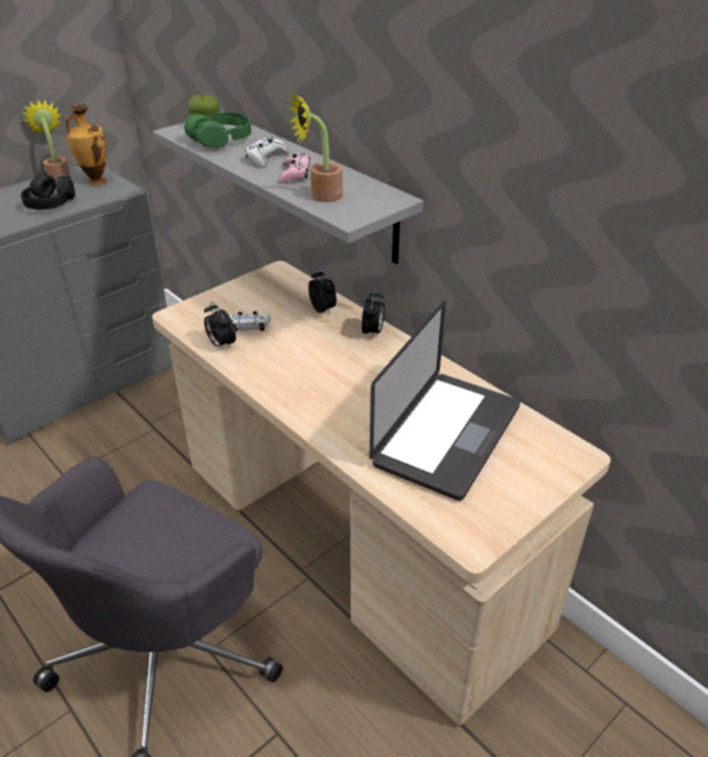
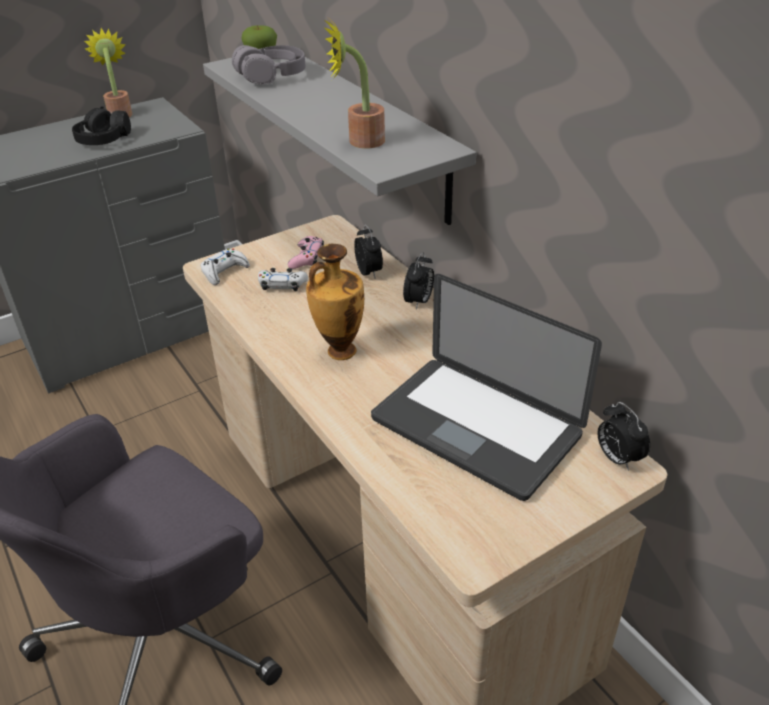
camera: 10 degrees right, 0 degrees up
vase [66,104,107,186] -> vase moved to [306,244,364,360]
green headphones [185,112,251,149] -> grey headphones [232,45,306,85]
alarm clock [204,302,236,351] -> alarm clock moved to [597,402,650,471]
white game controller [245,137,289,167] -> white game controller moved to [201,248,250,285]
pink game controller [278,153,310,183] -> pink game controller moved to [288,236,324,269]
laptop [370,301,520,501] -> laptop turned 90 degrees clockwise [371,274,602,501]

